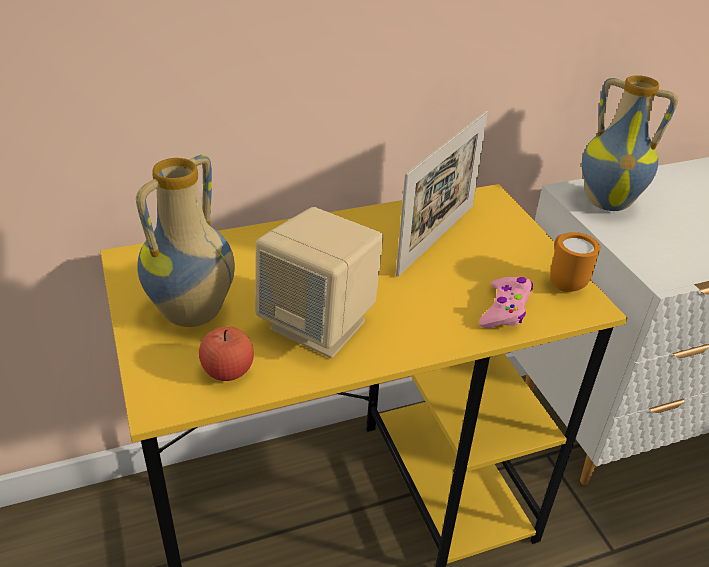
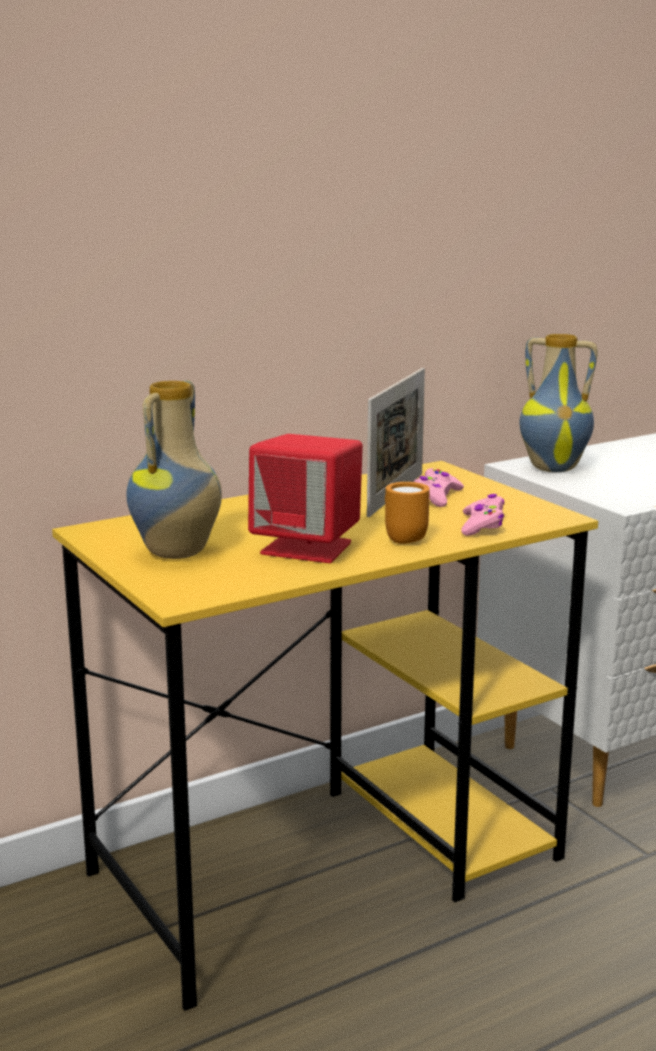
camera: 10 degrees left, 20 degrees down
apple [199,326,254,381] -> none
beige speaker [255,207,383,358] -> red speaker [248,434,363,563]
orange mug [551,232,600,292] -> orange mug moved to [385,482,430,544]
none -> pink game controller [413,468,464,507]

